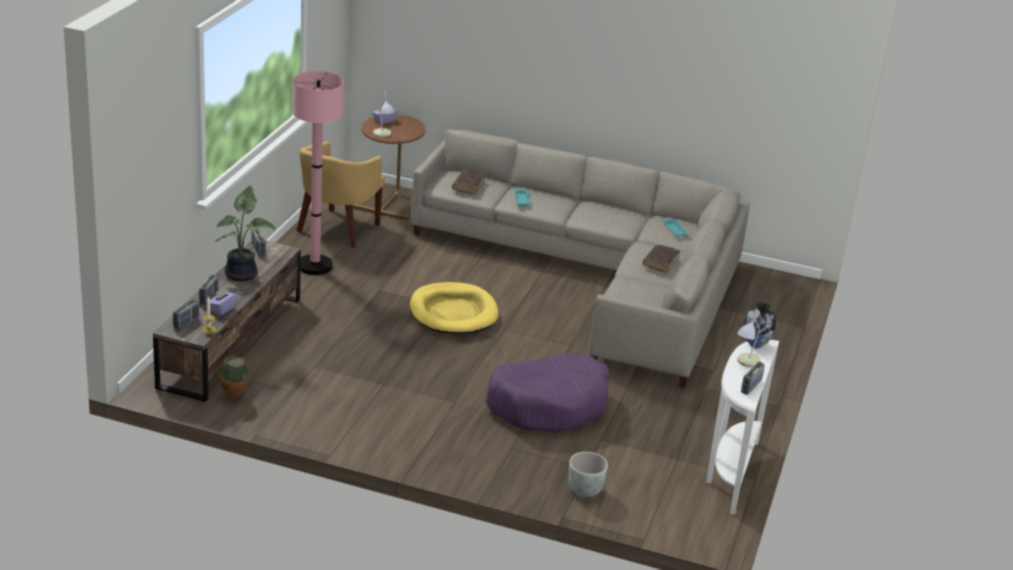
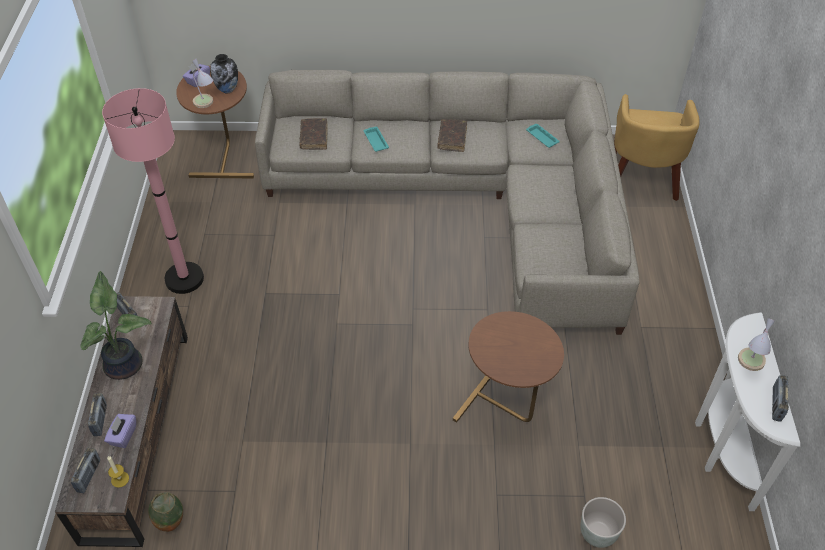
camera: 15 degrees left, 20 degrees up
yellow armchair [297,141,385,248] -> yellow armchair moved to [614,94,700,201]
yellow dog bed [410,282,499,334] -> none
purple dog bed [485,353,609,433] -> brown side table [453,311,564,423]
brown book [643,245,680,273] -> brown book moved to [437,119,467,152]
vase [744,302,776,348] -> vase moved to [210,54,238,94]

